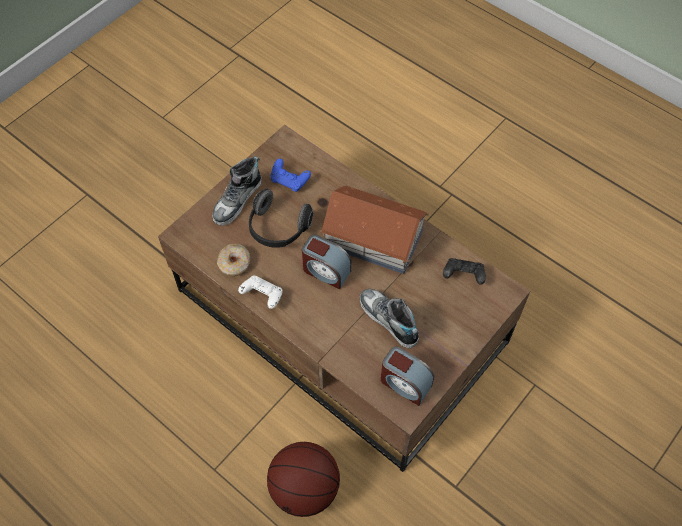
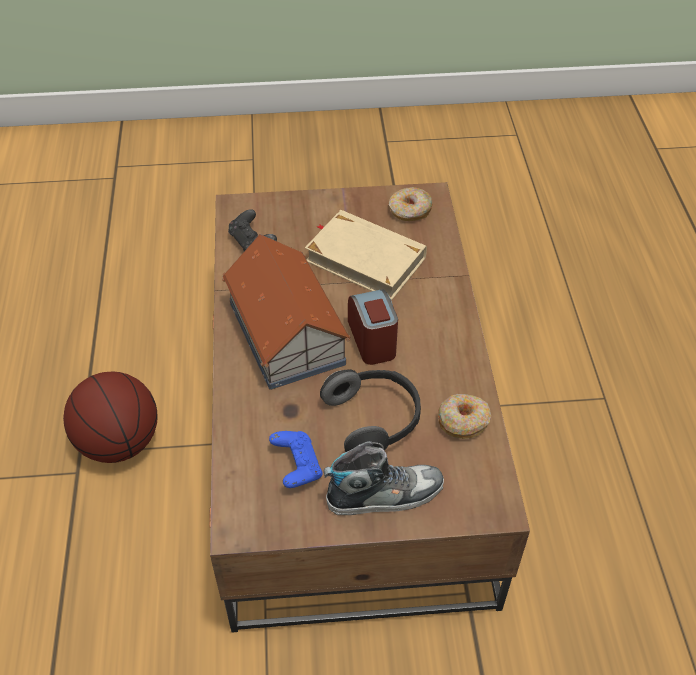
camera: 135 degrees left, 10 degrees down
white game controller [238,276,283,309] -> none
basketball [267,442,340,517] -> basketball moved to [63,372,158,463]
shoe [360,289,419,349] -> beige book [305,210,427,300]
alarm clock [381,347,434,406] -> donut [389,187,433,221]

